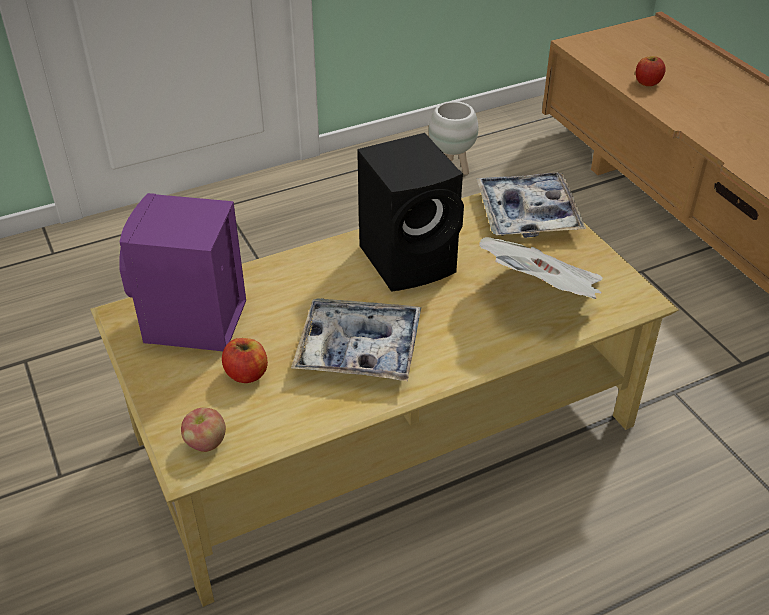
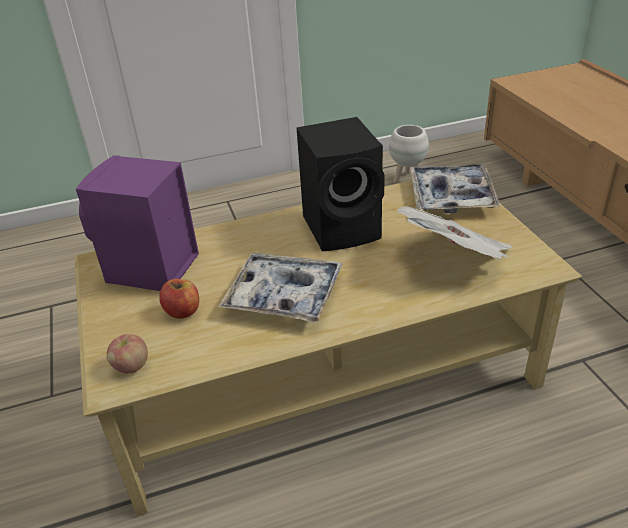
camera: 10 degrees right, 5 degrees down
apple [636,56,666,86] -> none

